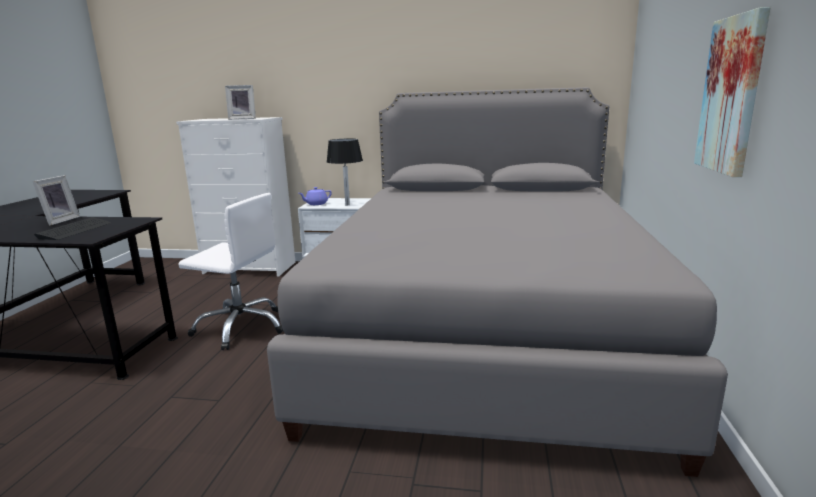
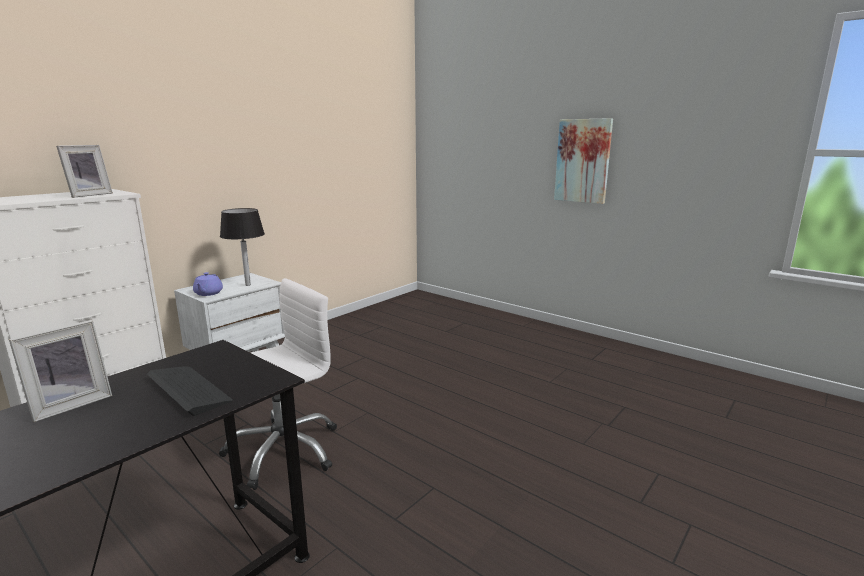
camera: 60 degrees left, 0 degrees up
picture frame [32,175,80,226] -> picture frame turned 90 degrees clockwise [9,320,112,422]
grey bed [267,87,728,477] -> none

